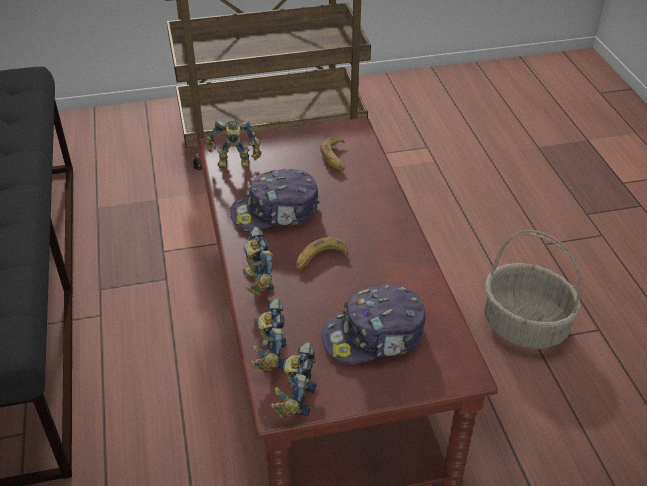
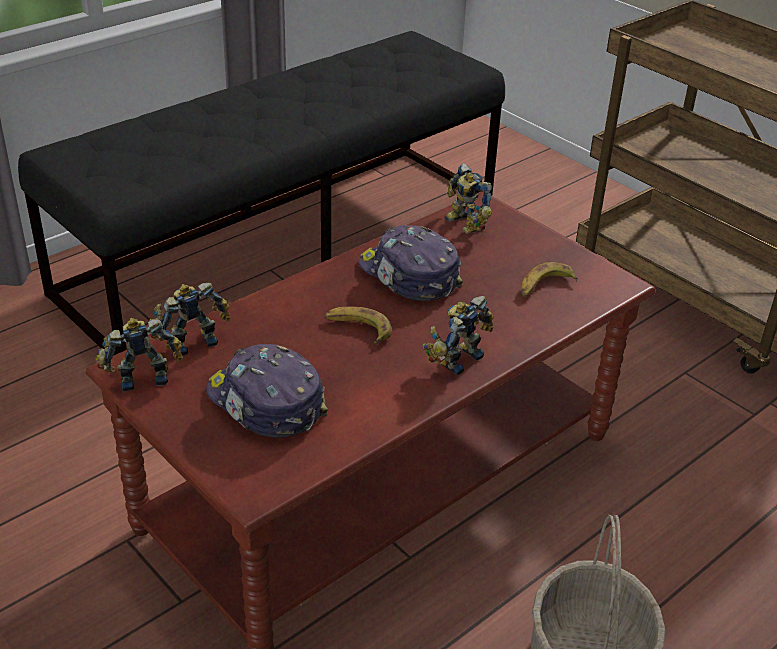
camera: 60 degrees right, 5 degrees down
toy robot [243,227,274,296] -> toy robot moved to [422,296,494,375]

